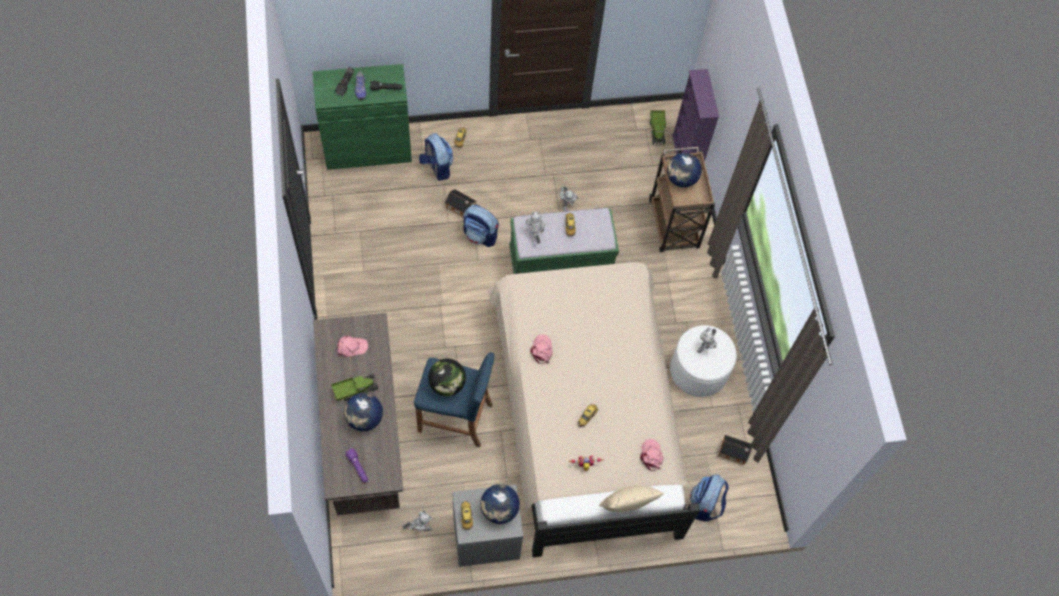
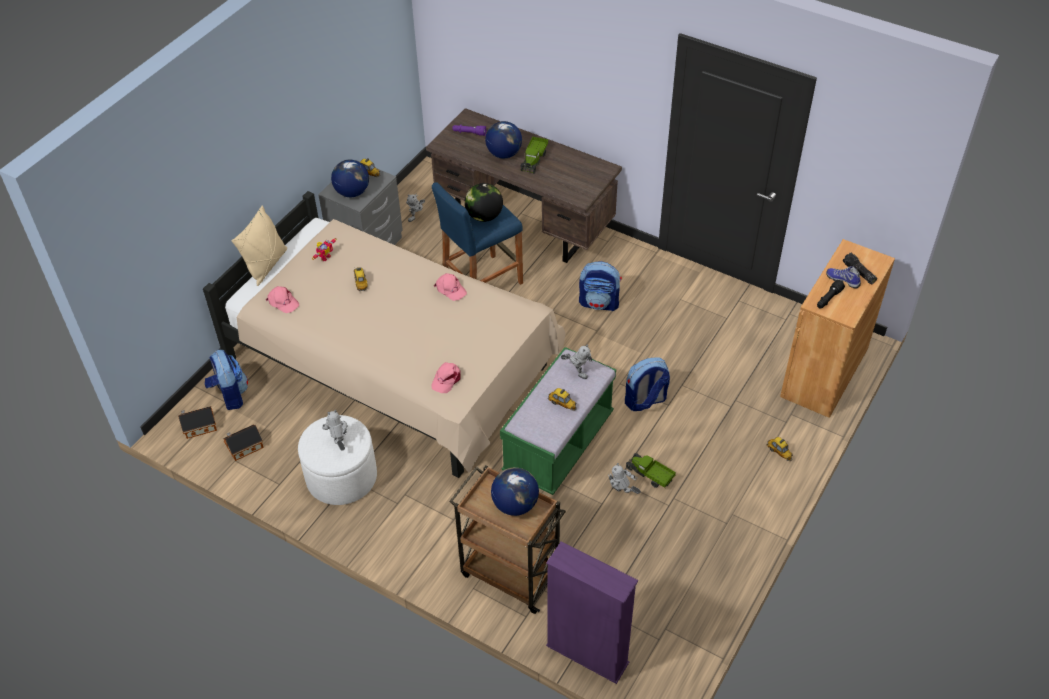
camera: 135 degrees right, 15 degrees down
green cabinet [313,64,412,170] -> brown cabinet [780,239,895,418]
pink cap [336,336,368,357] -> pink cap moved to [431,362,461,393]
backpack [419,133,454,181] -> backpack moved to [579,261,622,311]
toy house [445,189,477,217] -> toy house moved to [178,406,217,439]
toy truck [650,110,666,145] -> toy truck moved to [625,453,676,488]

